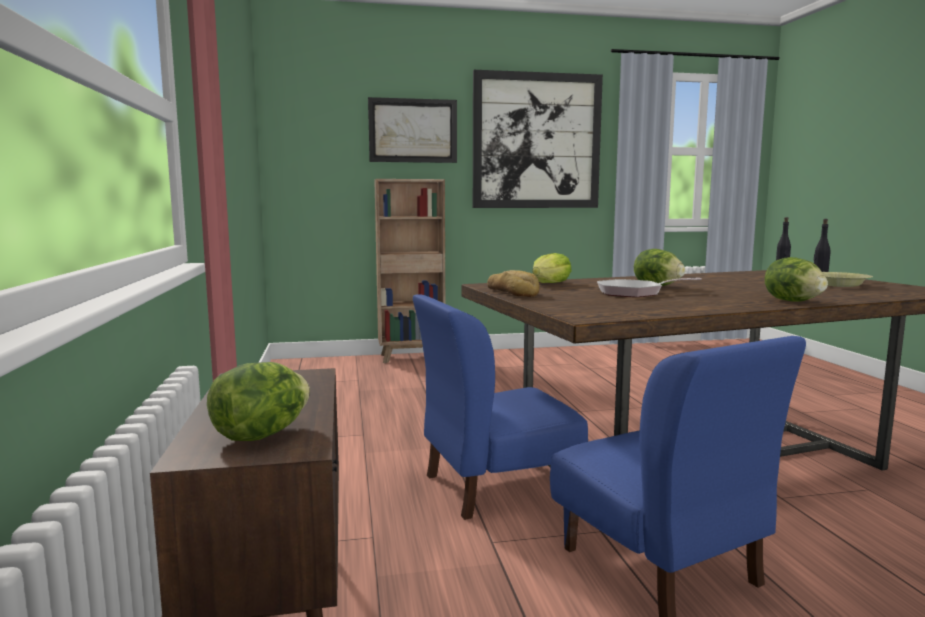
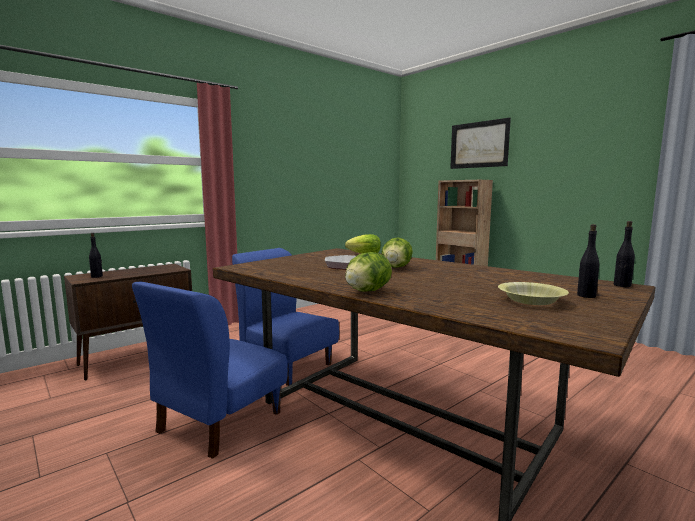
camera: 60 degrees right, 0 degrees up
lettuce [207,362,310,441] -> black bottle [89,233,103,278]
picture [473,70,603,208] -> none
bread [487,270,539,297] -> none

